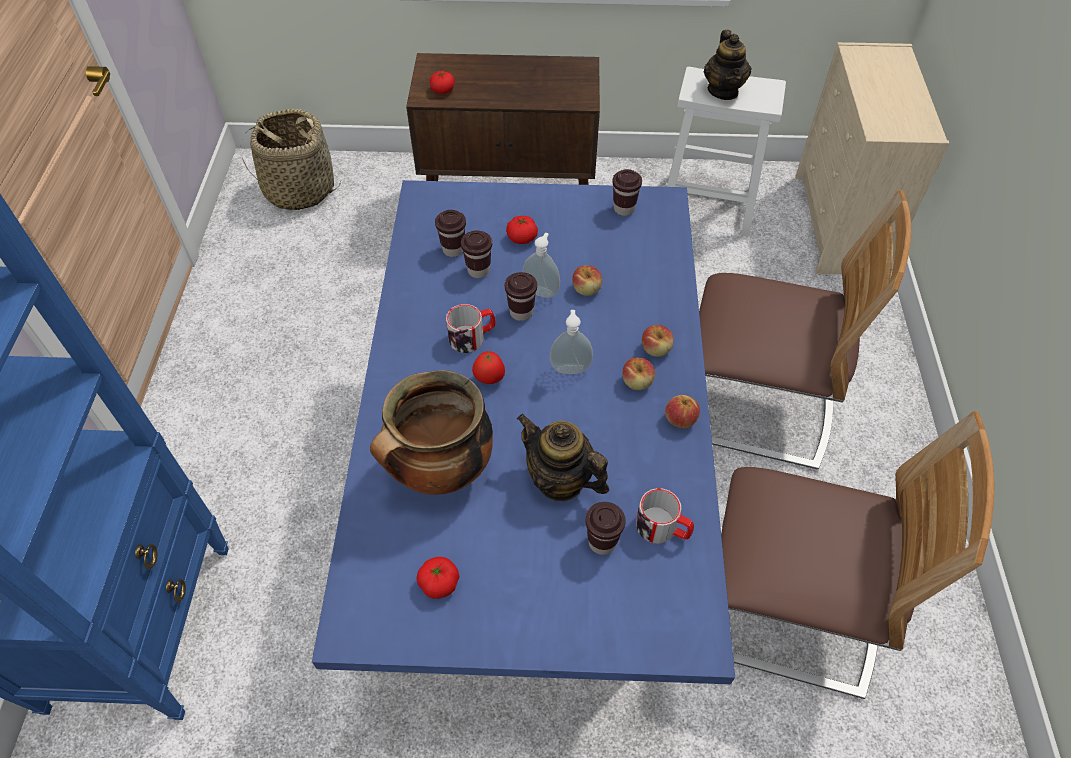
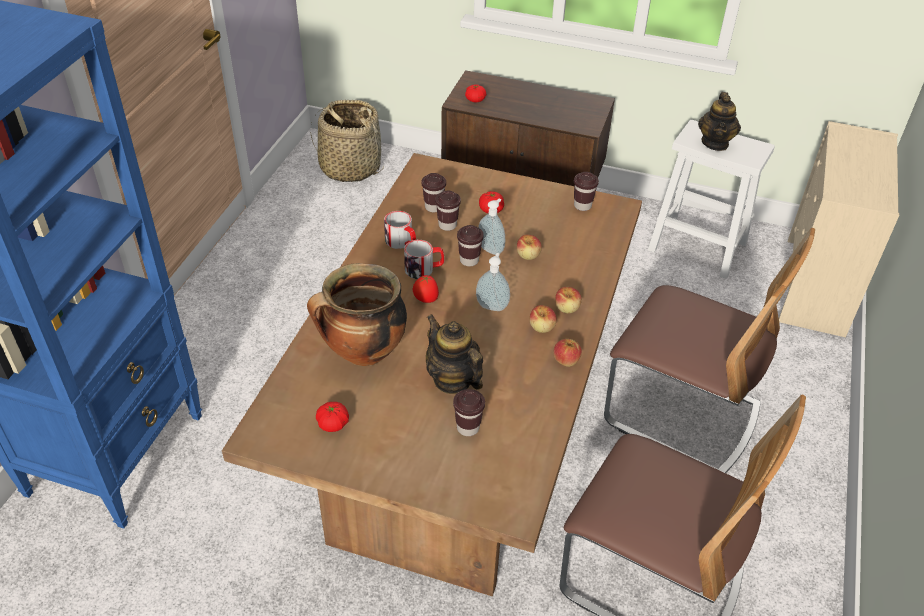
camera: 15 degrees right, 10 degrees down
blue dining table [312,180,735,684] -> brown dining table [222,153,642,596]
mug [636,488,694,544] -> mug moved to [384,211,416,249]

